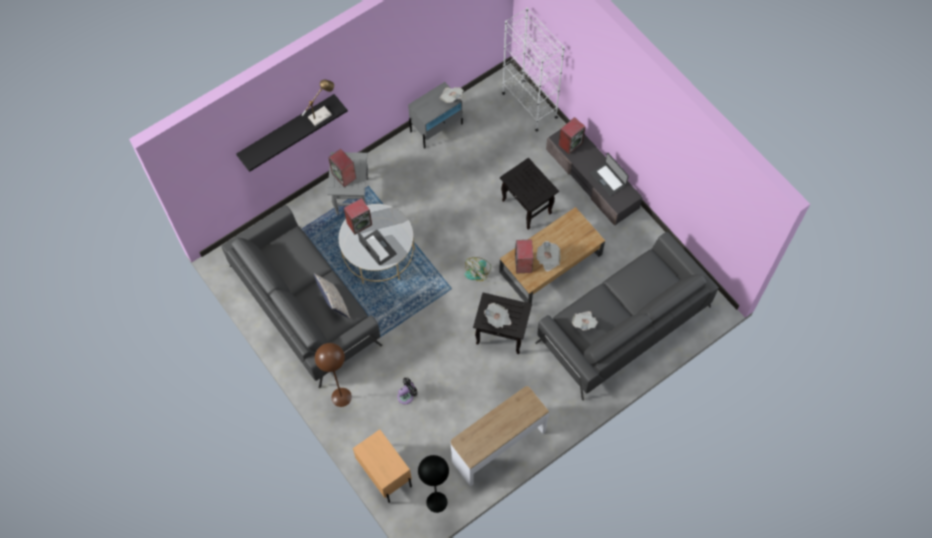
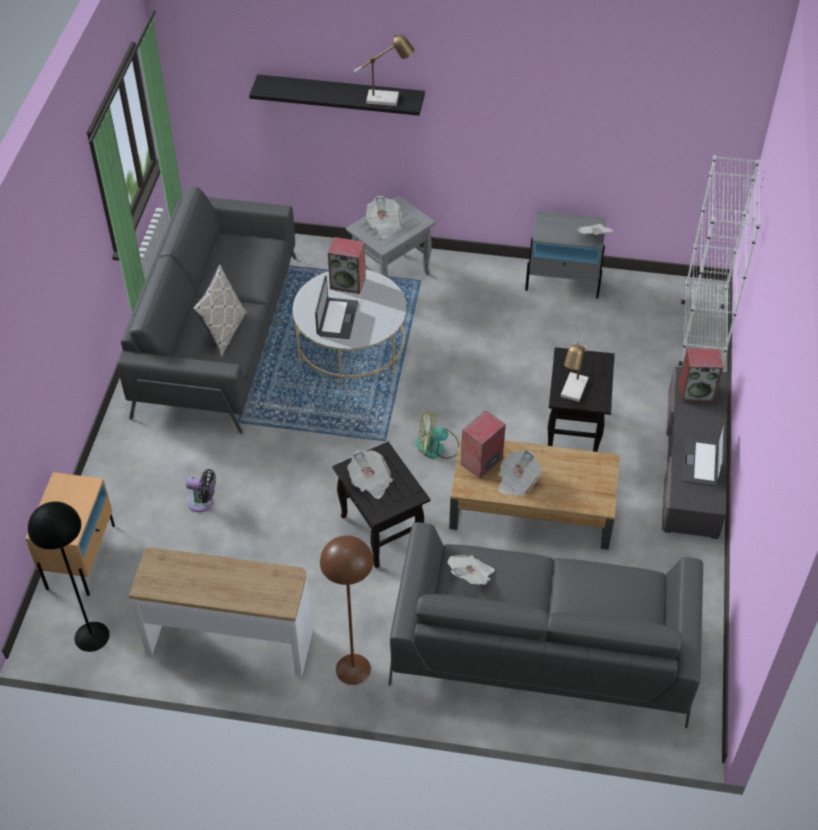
camera: 45 degrees right, 15 degrees down
brown floor lamp [315,343,352,407] -> brown floor lamp moved to [320,535,373,685]
speaker [328,149,356,187] -> newspaper [366,196,402,238]
none -> table lamp [561,342,588,402]

